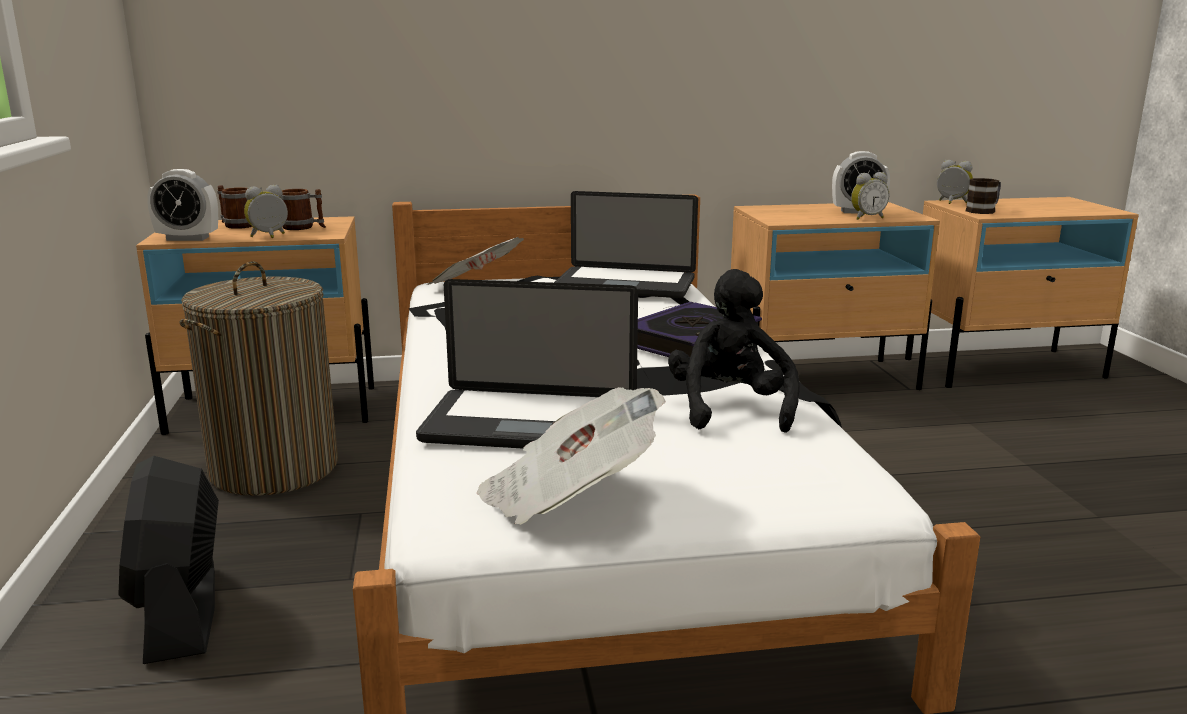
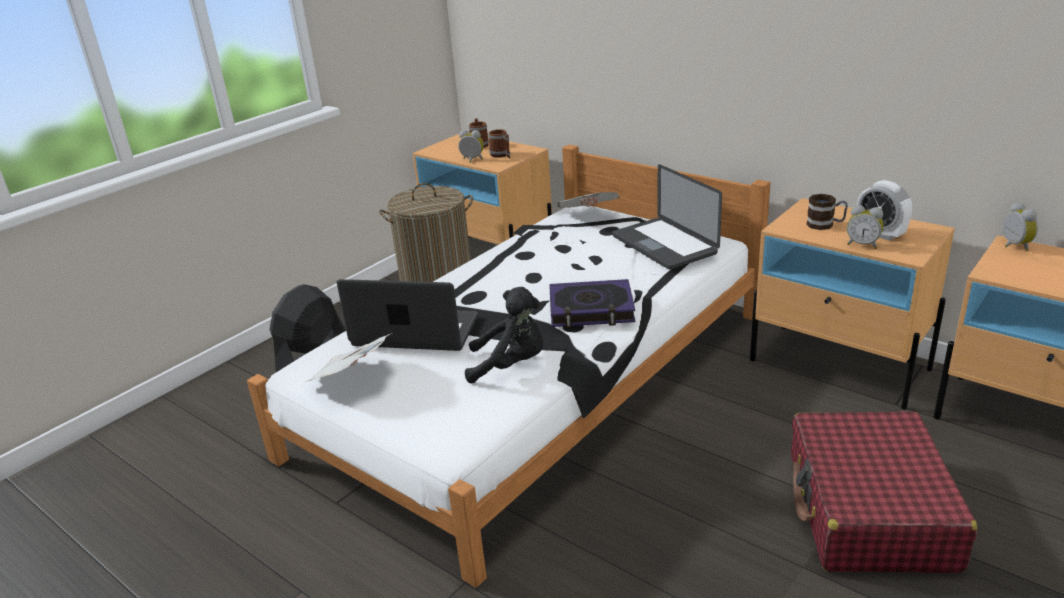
camera: 50 degrees right, 10 degrees up
alarm clock [147,169,218,241] -> none
laptop [416,279,638,449] -> laptop turned 135 degrees clockwise [337,279,478,351]
black plush toy [668,269,800,433] -> black plush toy turned 45 degrees clockwise [465,287,543,384]
mug [966,178,1001,214] -> mug moved to [806,194,848,230]
none -> red suitcase [791,411,977,573]

